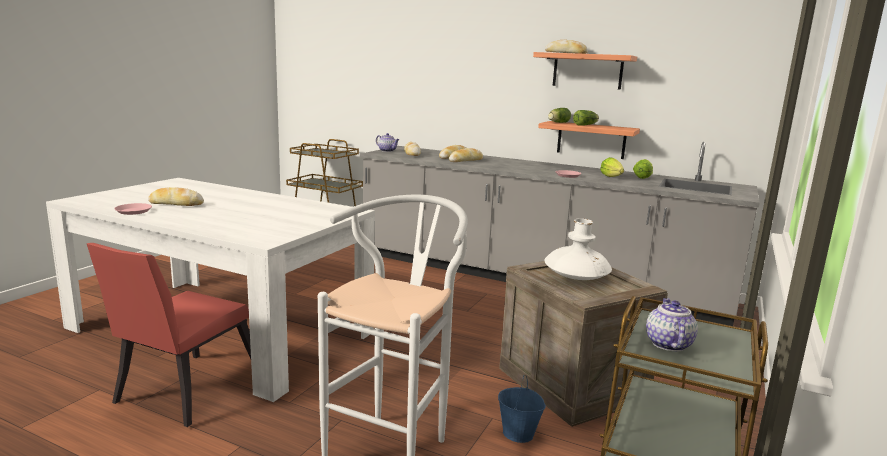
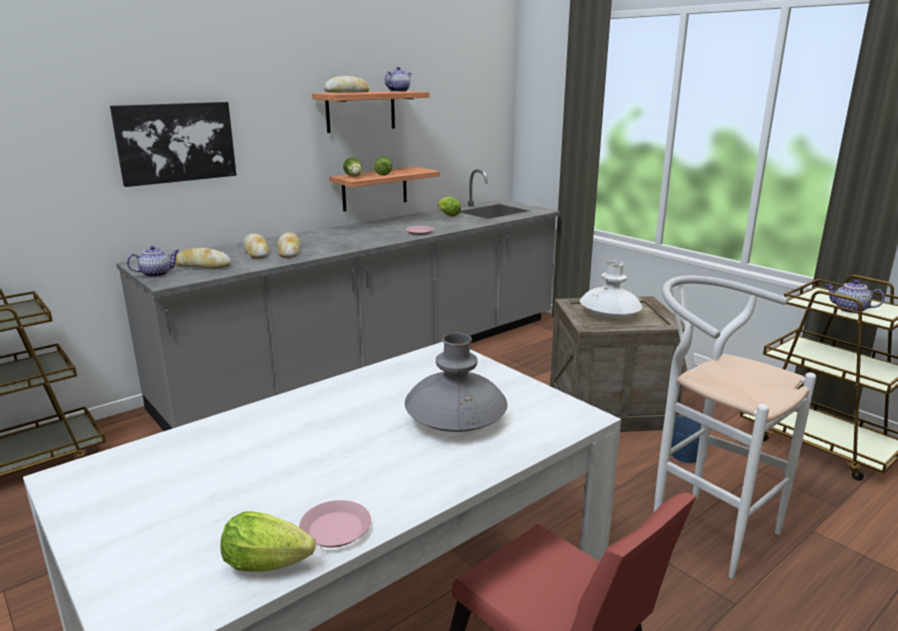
camera: 65 degrees left, 5 degrees up
bread [148,187,204,206] -> none
lettuce [600,157,624,177] -> lettuce moved to [220,511,316,572]
none -> picture [110,102,236,187]
none -> teapot [384,67,412,92]
none -> grey vase [405,333,507,432]

